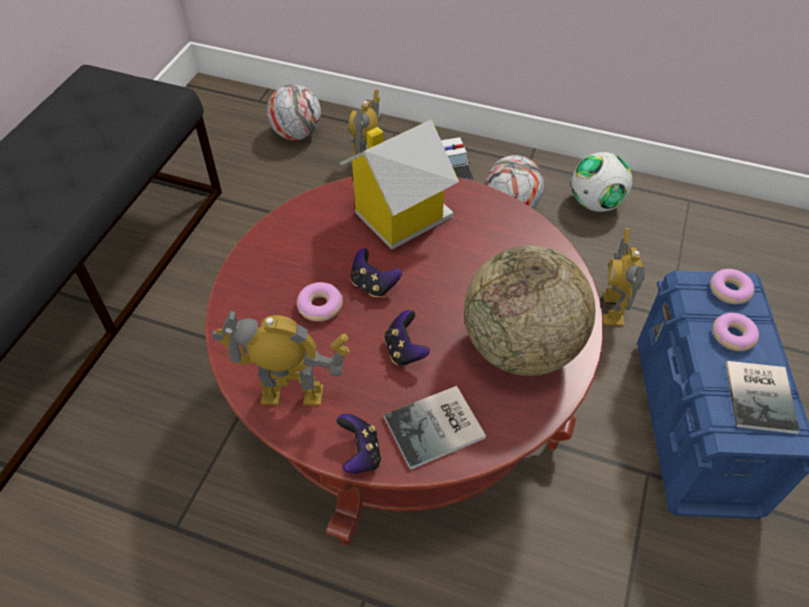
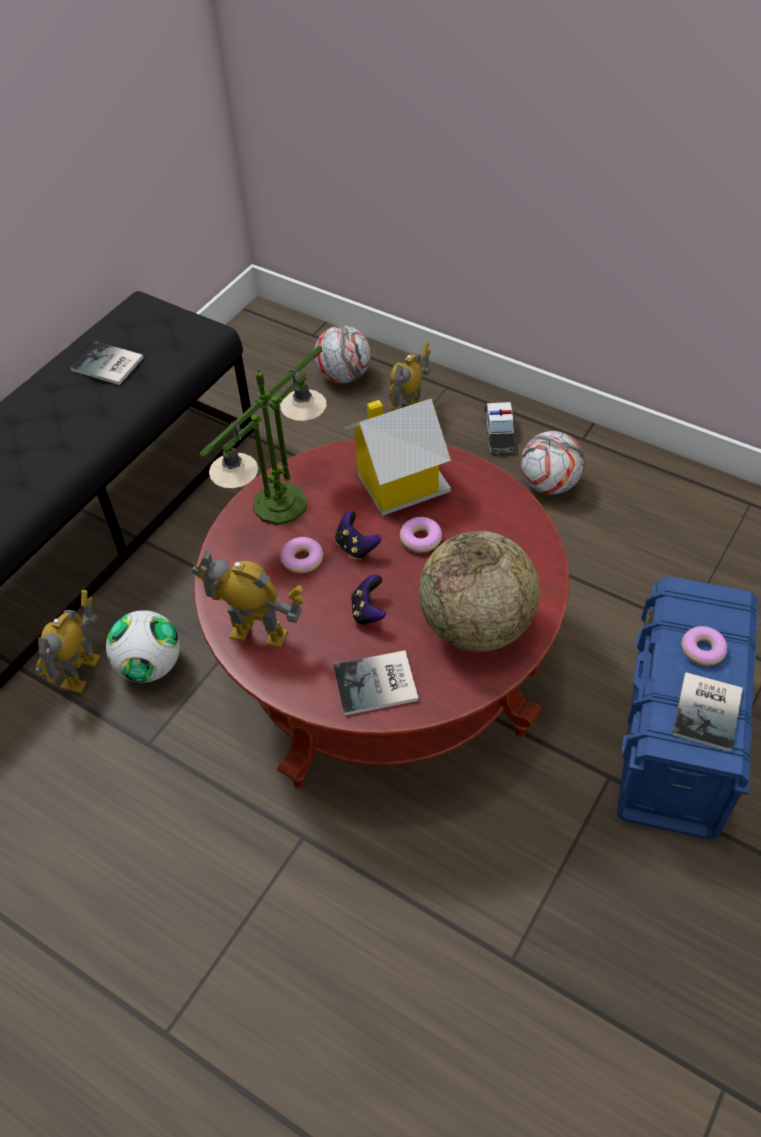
camera: 15 degrees right, 0 degrees up
game controller [337,414,381,473] -> none
football [571,152,632,212] -> football moved to [106,610,180,683]
toy robot [603,228,645,326] -> toy robot moved to [35,590,101,693]
donut [710,269,755,304] -> donut moved to [400,517,442,553]
none -> book [70,341,144,385]
none -> table lamp [199,346,326,525]

